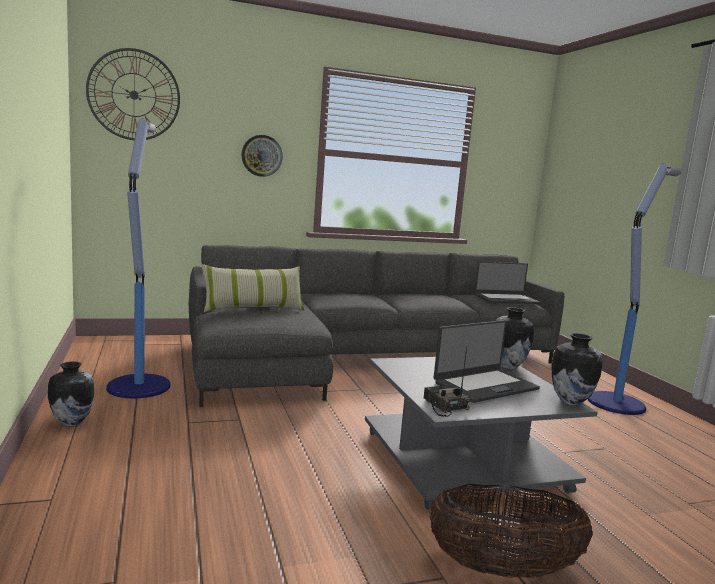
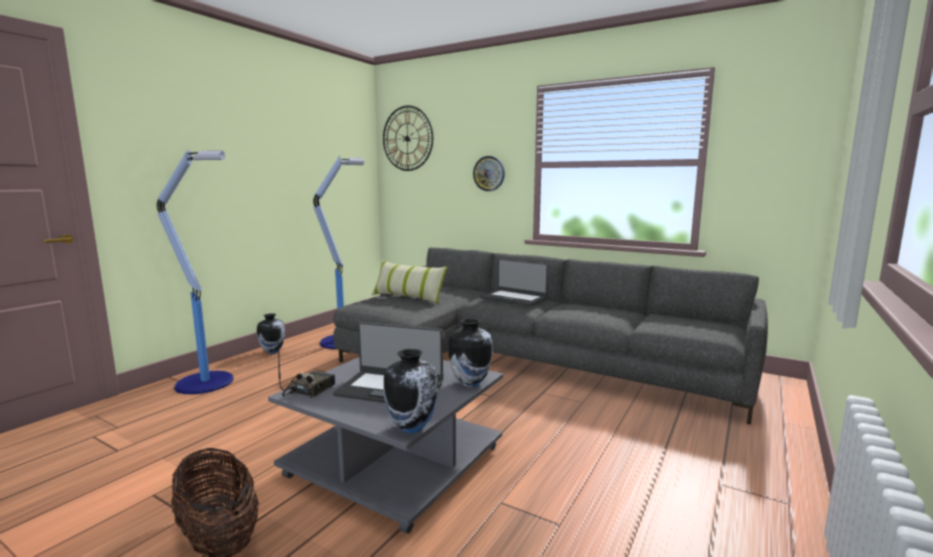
camera: 50 degrees right, 0 degrees up
laptop [474,261,540,304] -> laptop moved to [481,259,548,306]
floor lamp [588,164,681,415] -> floor lamp moved to [157,150,234,394]

